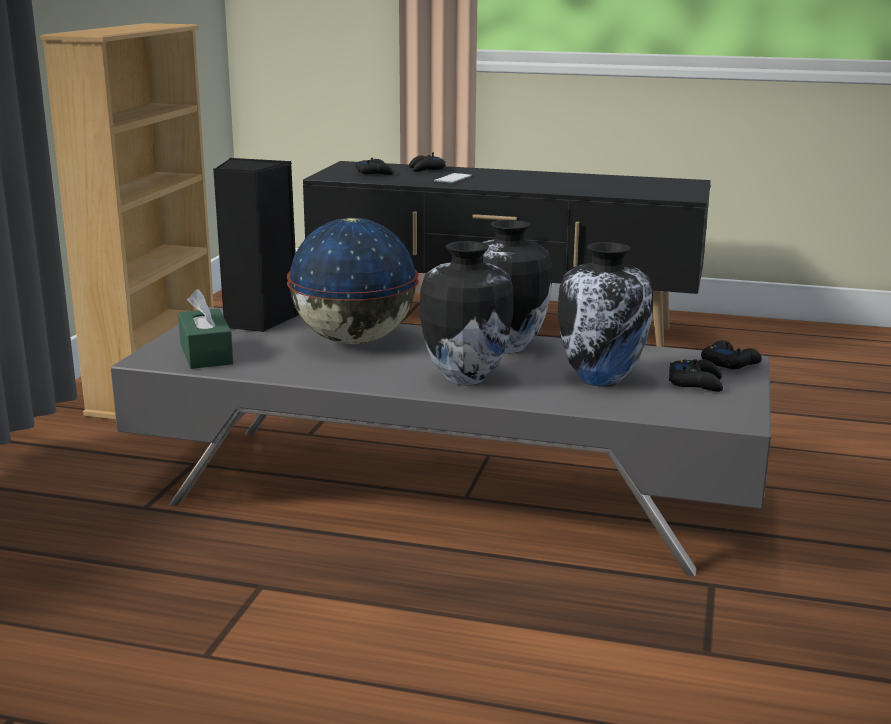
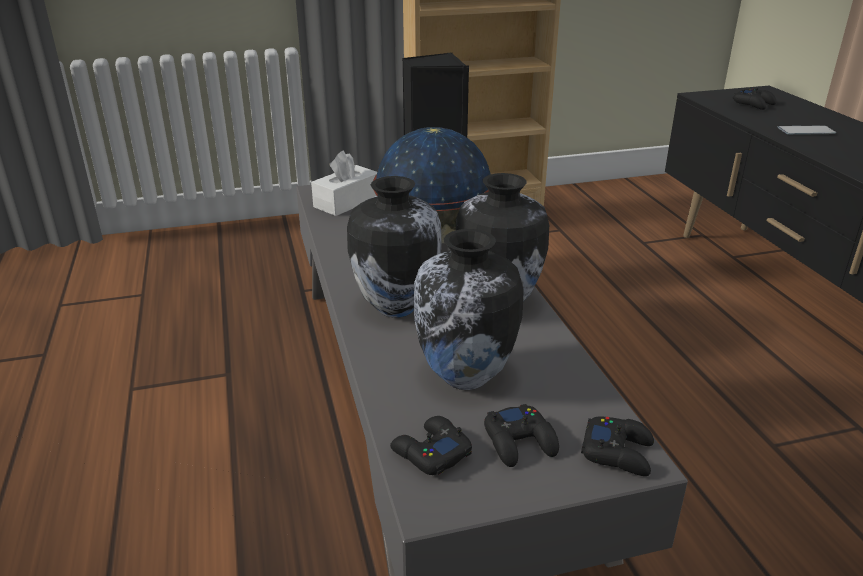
camera: 60 degrees right, 10 degrees up
green tissue box [178,289,233,369] -> white tissue box [311,150,377,216]
black game controller [409,153,446,172] -> black game controller moved to [390,416,472,475]

